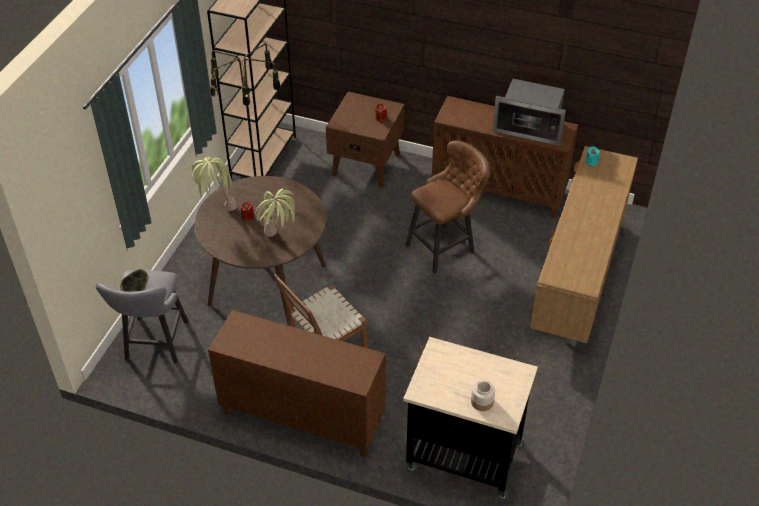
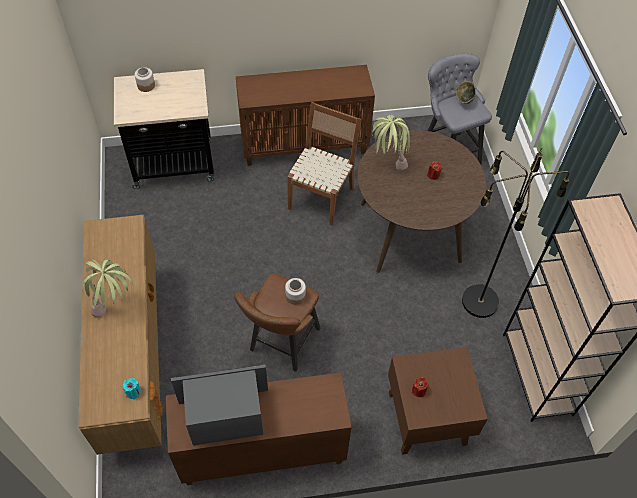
camera: 150 degrees right, 10 degrees up
potted plant [192,157,238,212] -> potted plant moved to [83,259,133,317]
none -> jar [285,278,306,305]

